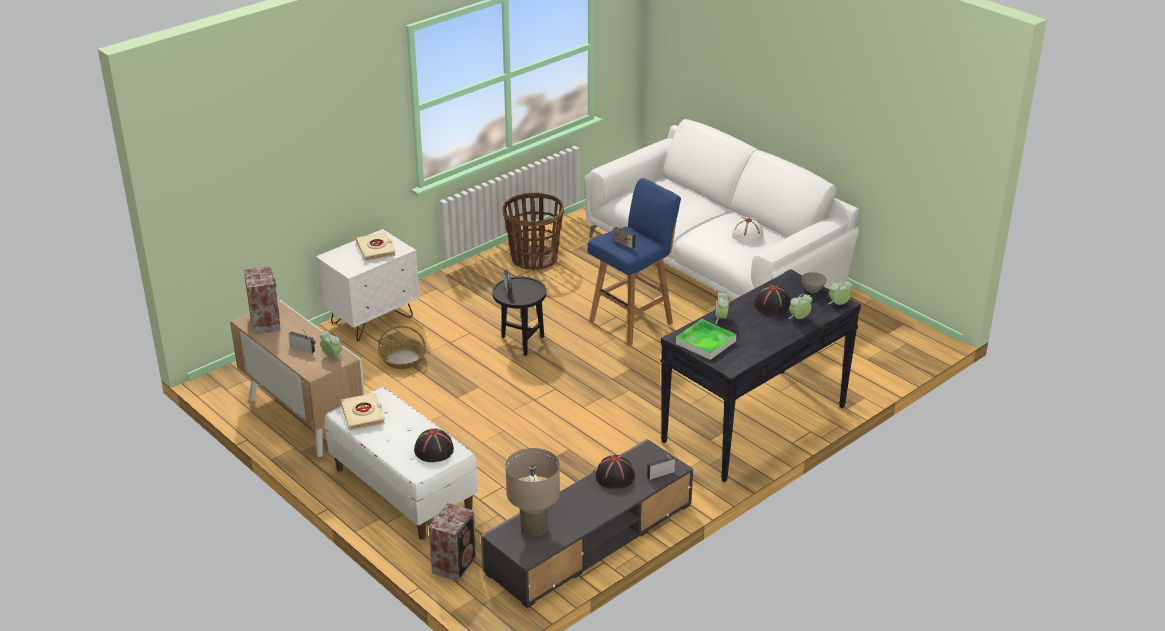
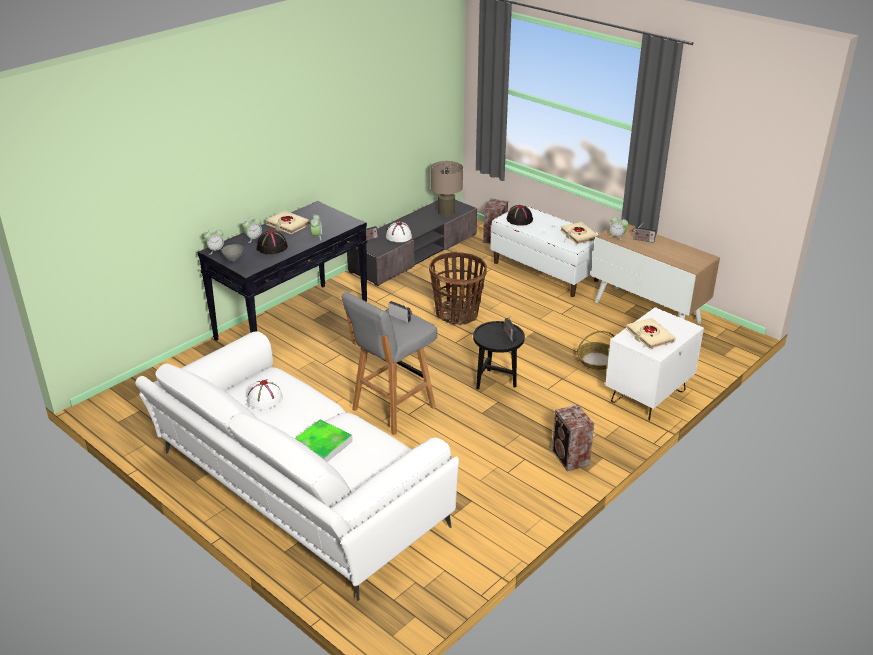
camera: 175 degrees right, 0 degrees up
speaker [244,266,281,335] -> speaker moved to [552,404,594,471]
basket [502,192,564,270] -> basket moved to [429,252,487,325]
blue stool [587,178,681,346] -> grey stool [341,292,437,435]
black hat [595,455,635,489] -> white hat [386,222,412,242]
tray [676,319,736,360] -> tray moved to [295,419,353,462]
none -> beige book [266,211,310,234]

